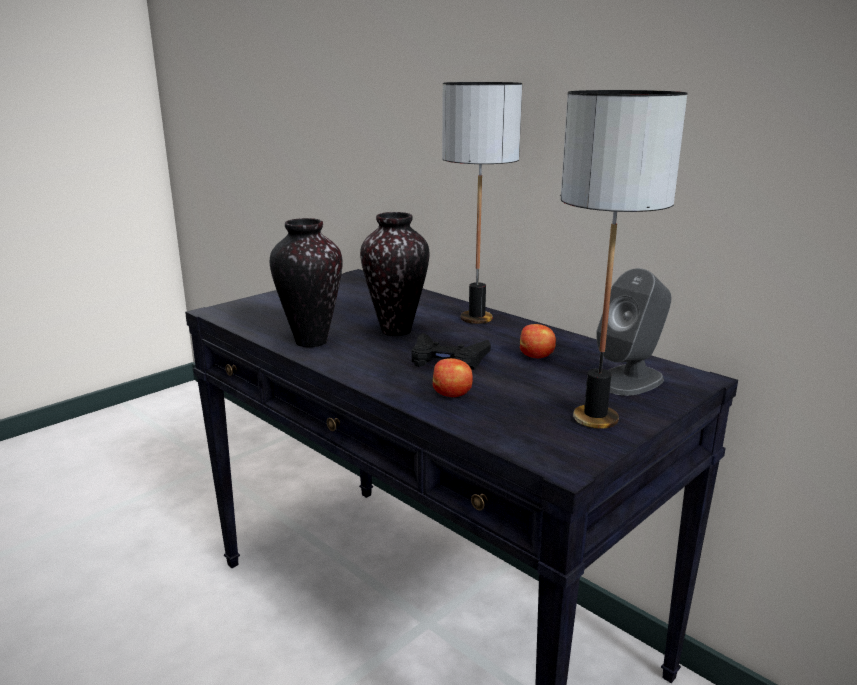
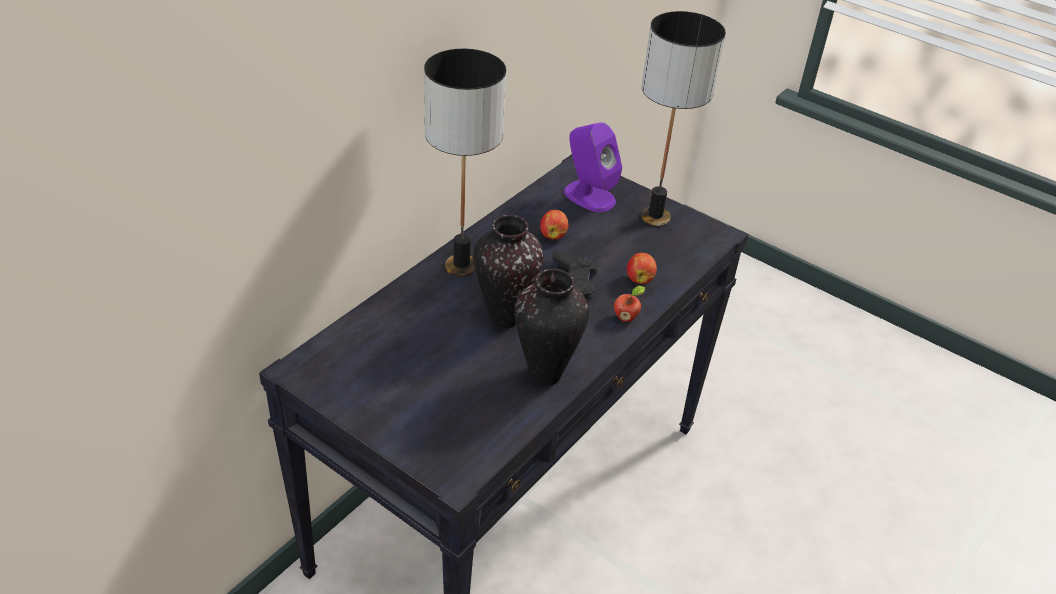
camera: 100 degrees left, 20 degrees up
grey speaker [596,268,671,396] -> purple speaker [564,122,622,212]
none -> apple [614,286,645,322]

